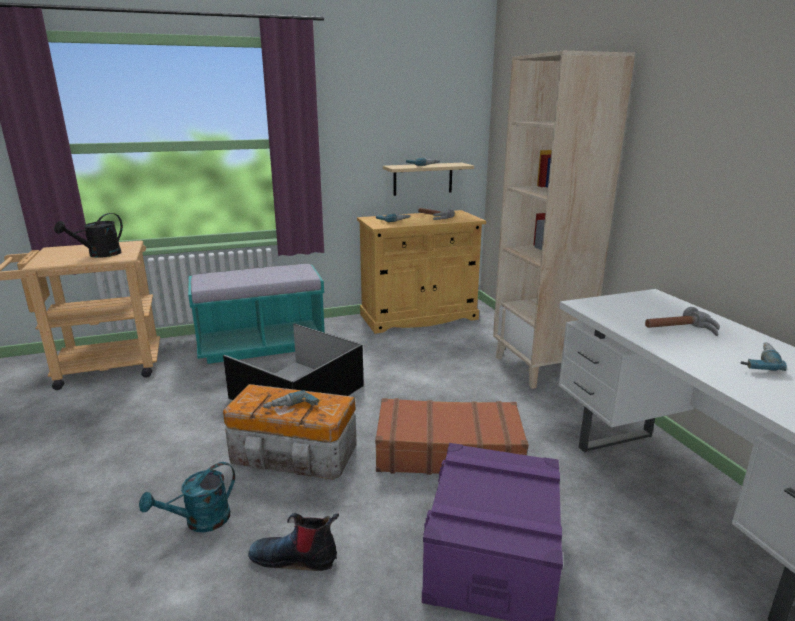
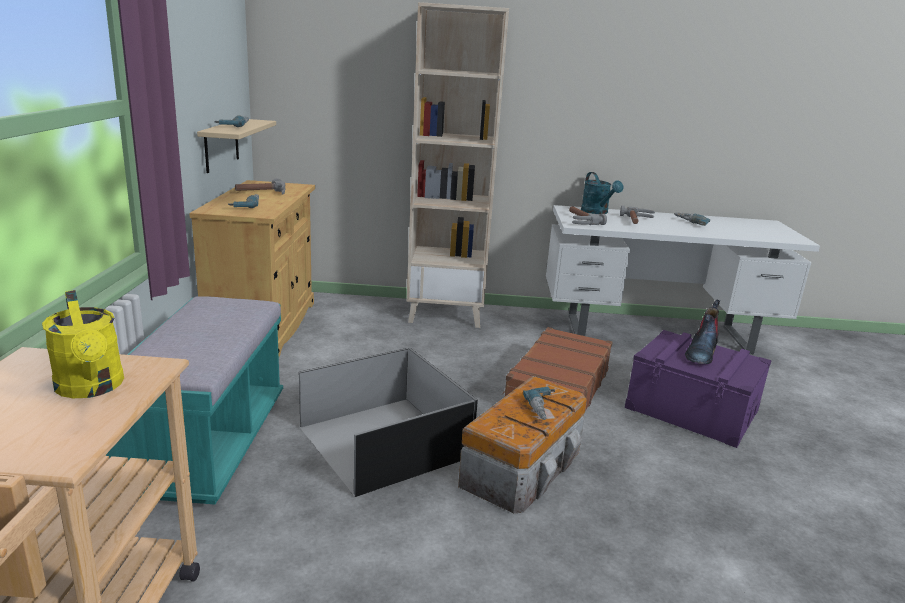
camera: 70 degrees left, 0 degrees up
black watering can [54,213,123,258] -> yellow watering can [42,290,124,398]
turquoise watering can [139,462,235,532] -> turquoise watering can moved to [581,172,624,214]
boot [248,513,339,571] -> boot moved to [685,300,720,364]
none -> hammer [569,206,607,225]

